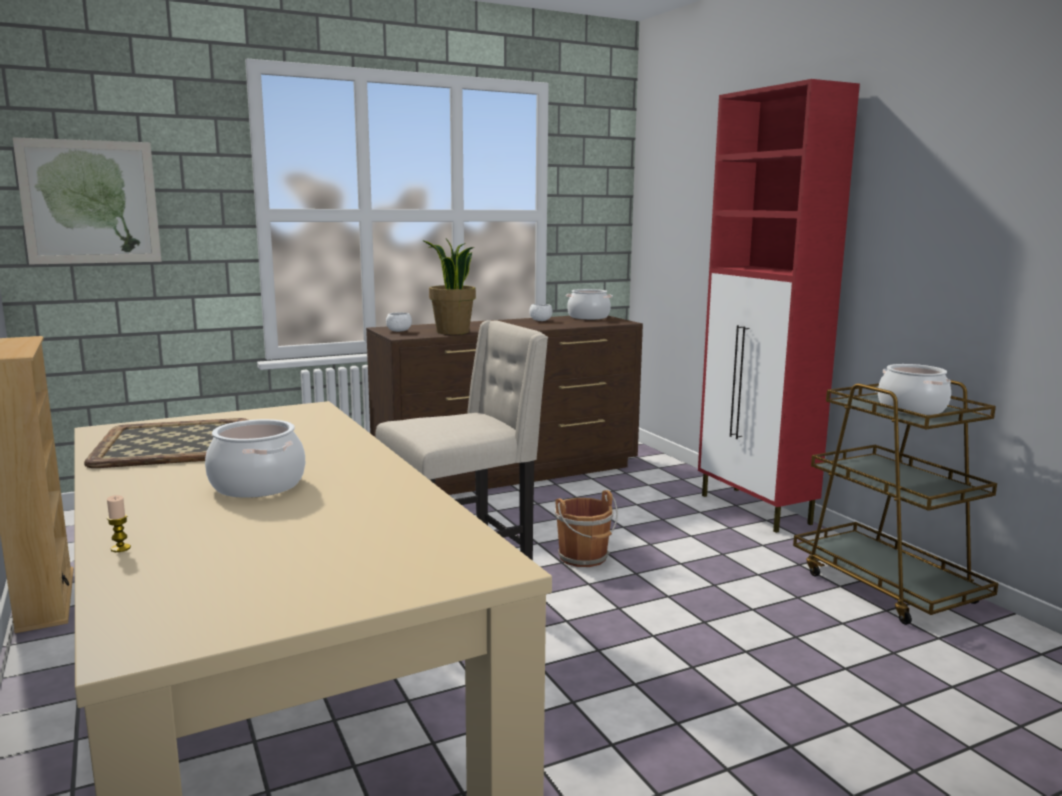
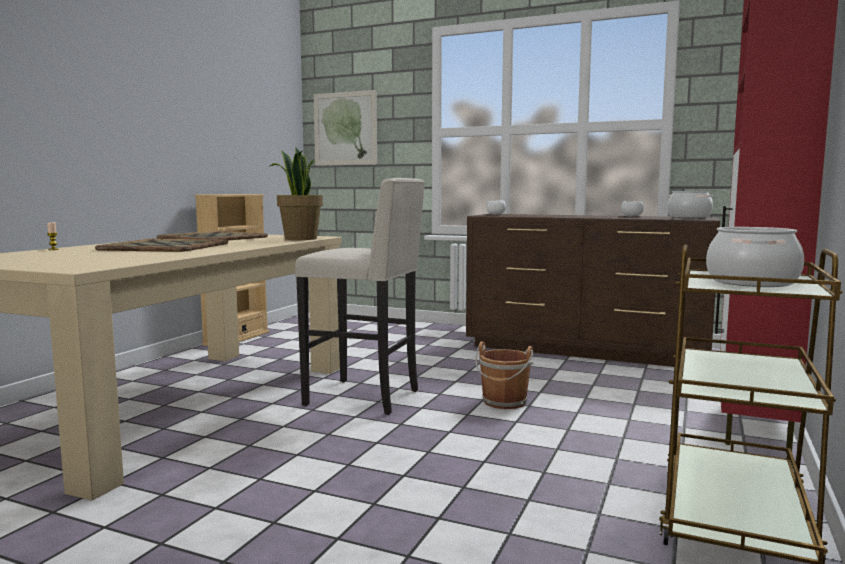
camera: 50 degrees right, 5 degrees down
cooking pot [205,419,305,498] -> tray [95,239,228,252]
potted plant [422,238,476,335] -> potted plant moved to [270,148,323,240]

